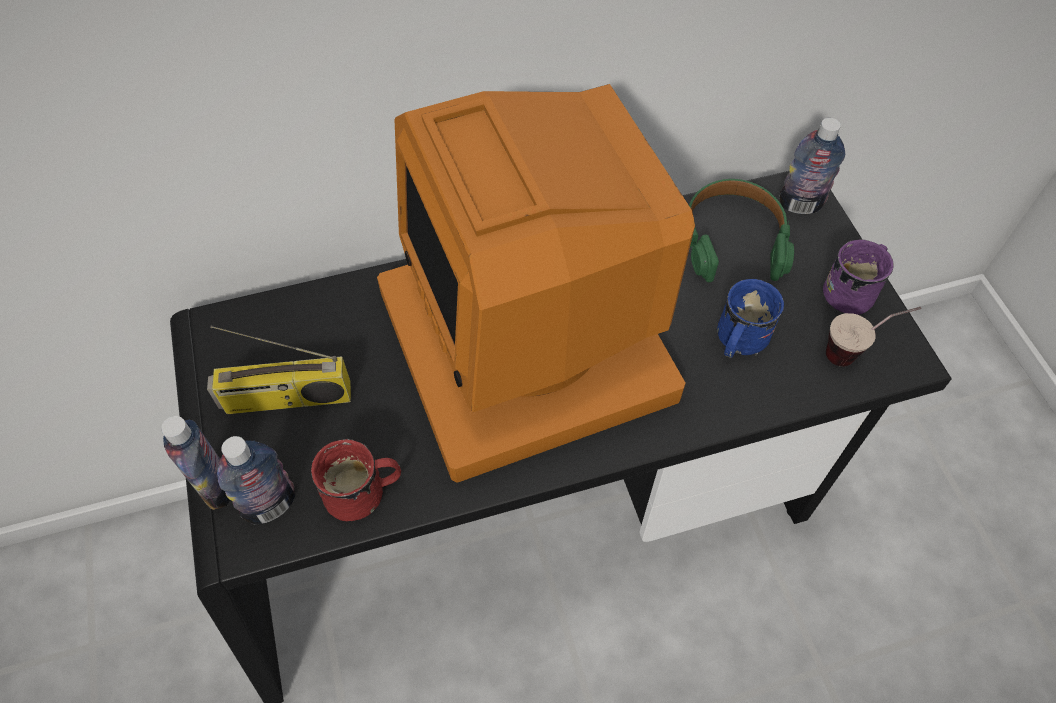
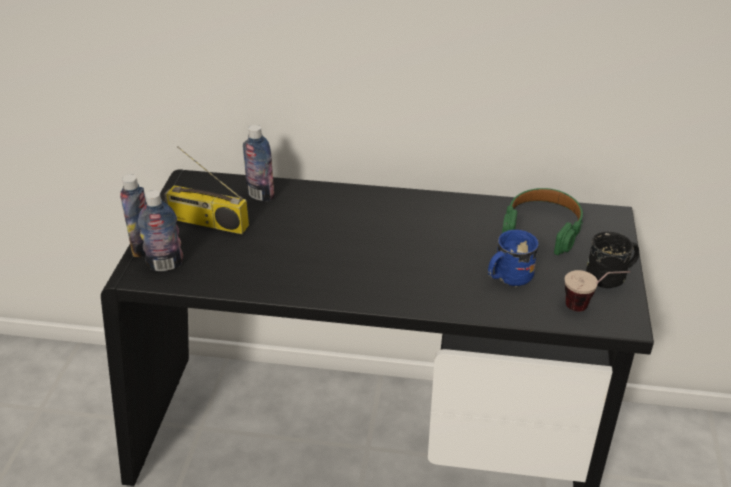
camera: 25 degrees right, 20 degrees down
red mug [311,439,401,521] -> none
monitor [377,84,695,483] -> none
bottle [779,118,845,214] -> bottle moved to [243,125,274,201]
purple mug [823,240,894,315] -> black mug [586,231,639,288]

